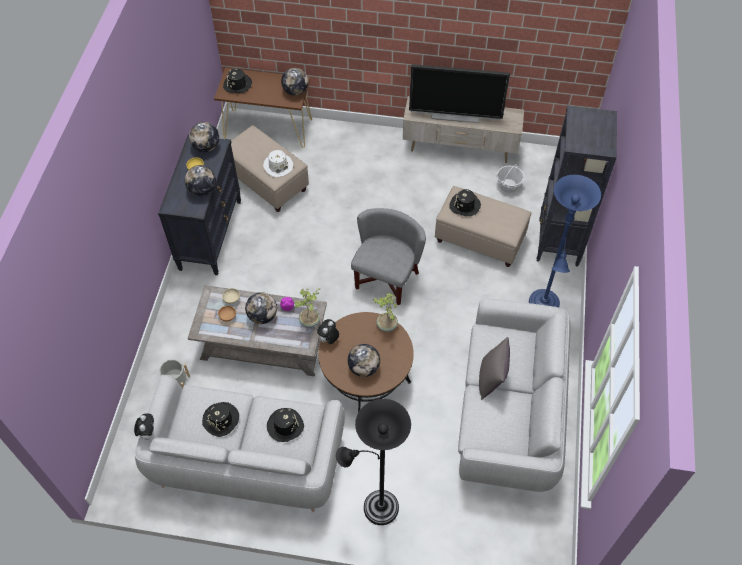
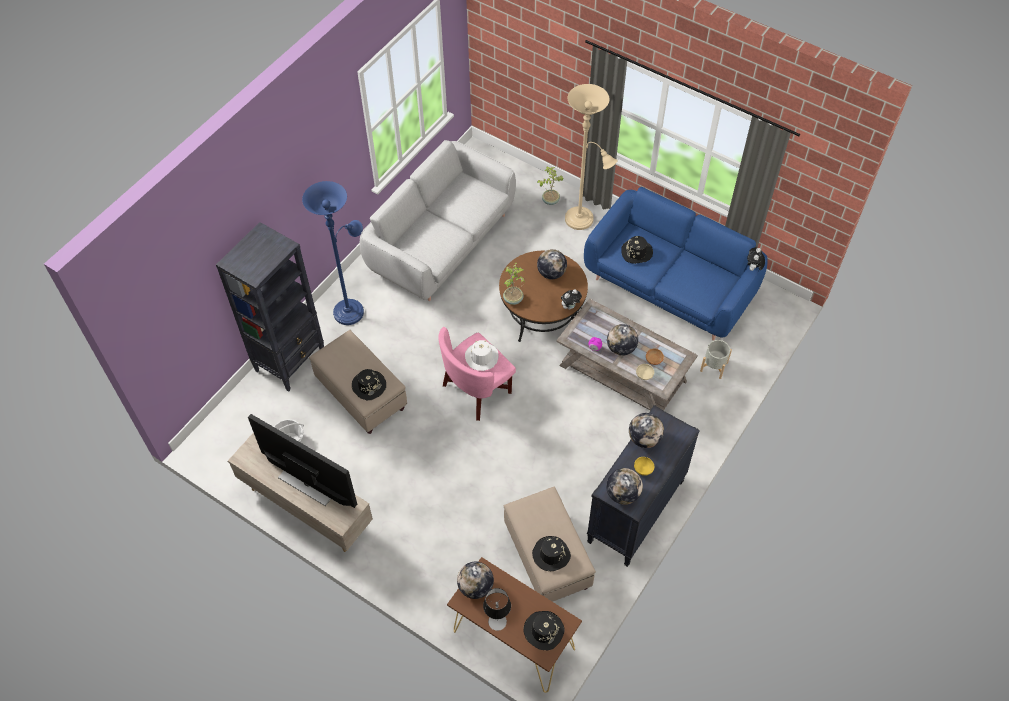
camera: 155 degrees left, 0 degrees up
grey sofa [135,375,345,512] -> blue sofa [584,187,768,341]
black hat [202,402,239,437] -> black hat moved to [532,536,571,571]
white hat [263,150,293,177] -> white hat moved to [465,340,499,371]
potted plant [294,288,320,328] -> potted plant moved to [537,167,564,205]
black floor lamp [336,399,411,525] -> beige floor lamp [565,84,617,230]
grey armchair [351,208,426,305] -> pink armchair [438,327,516,421]
grey pillow [479,337,510,400] -> none
none -> table lamp [483,588,511,631]

